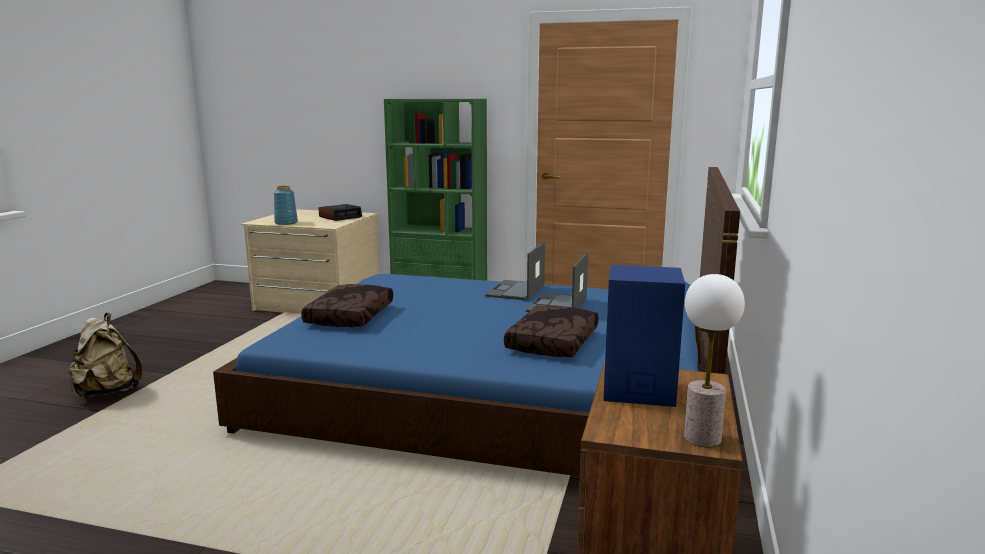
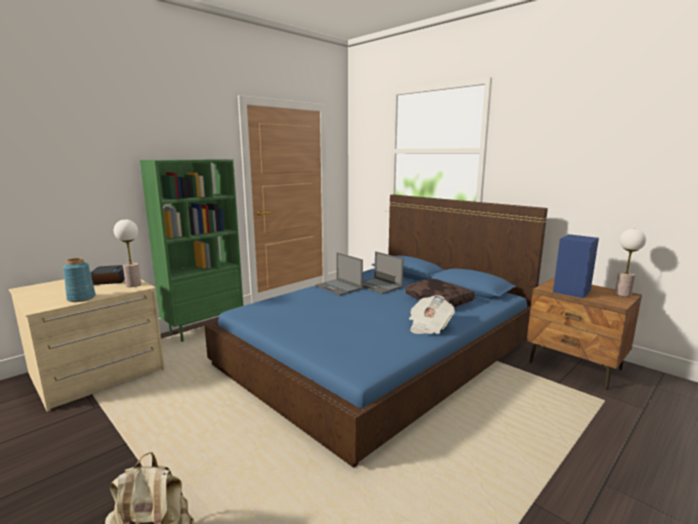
camera: 60 degrees left, 0 degrees up
brown pillow [301,284,393,327] -> none
none -> table lamp [114,219,141,287]
none -> newspaper [409,295,455,334]

